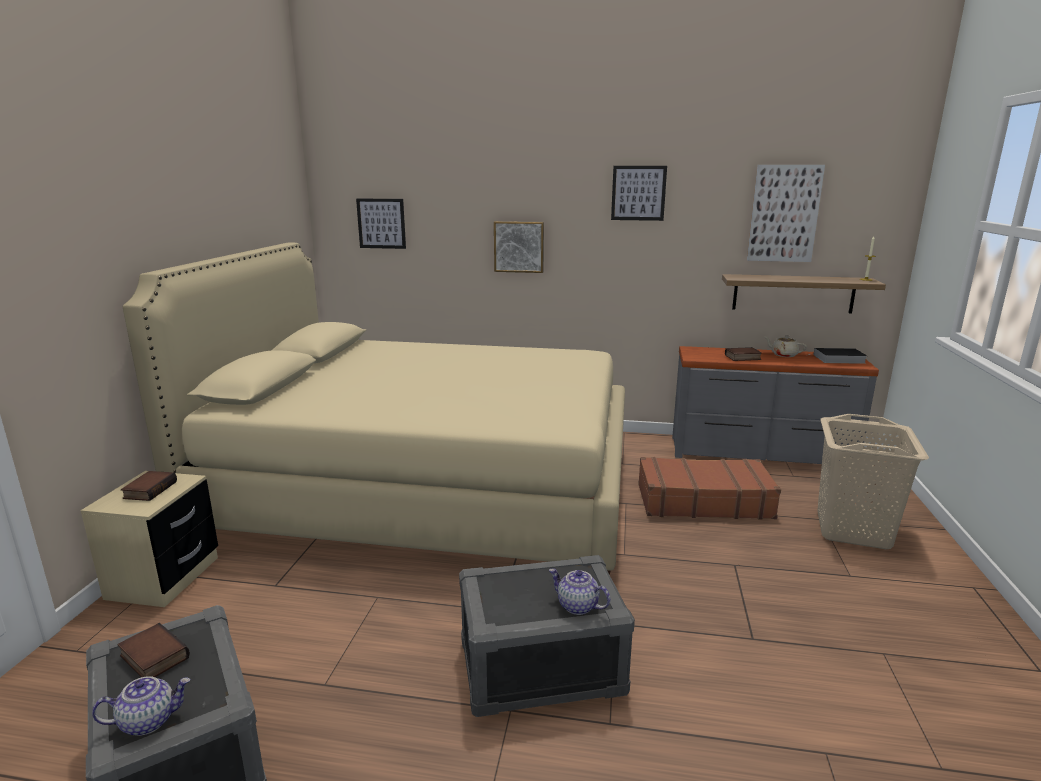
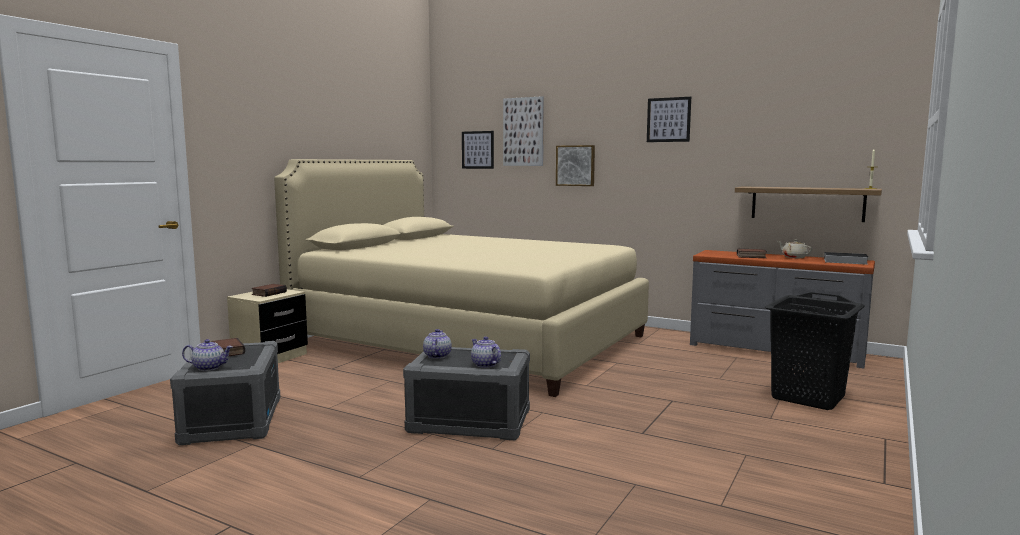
camera: 20 degrees right, 10 degrees down
brown suitcase [638,457,781,520] -> none
picture [747,165,825,262] -> picture moved to [503,96,544,166]
beige laundry basket [817,414,929,549] -> black laundry basket [765,292,865,410]
none -> teapot [423,329,452,359]

